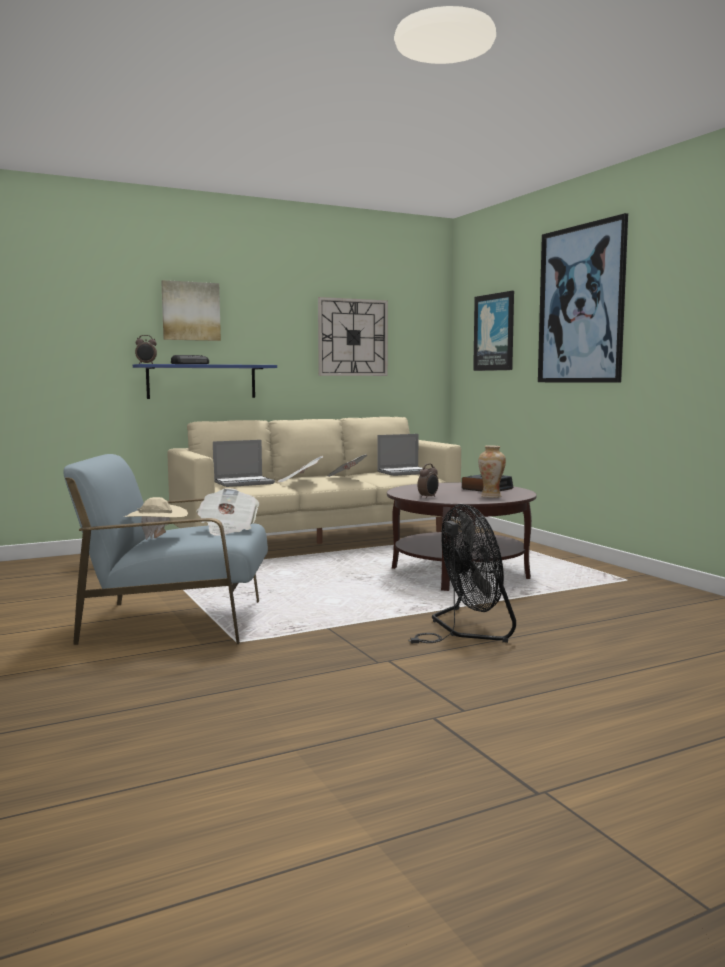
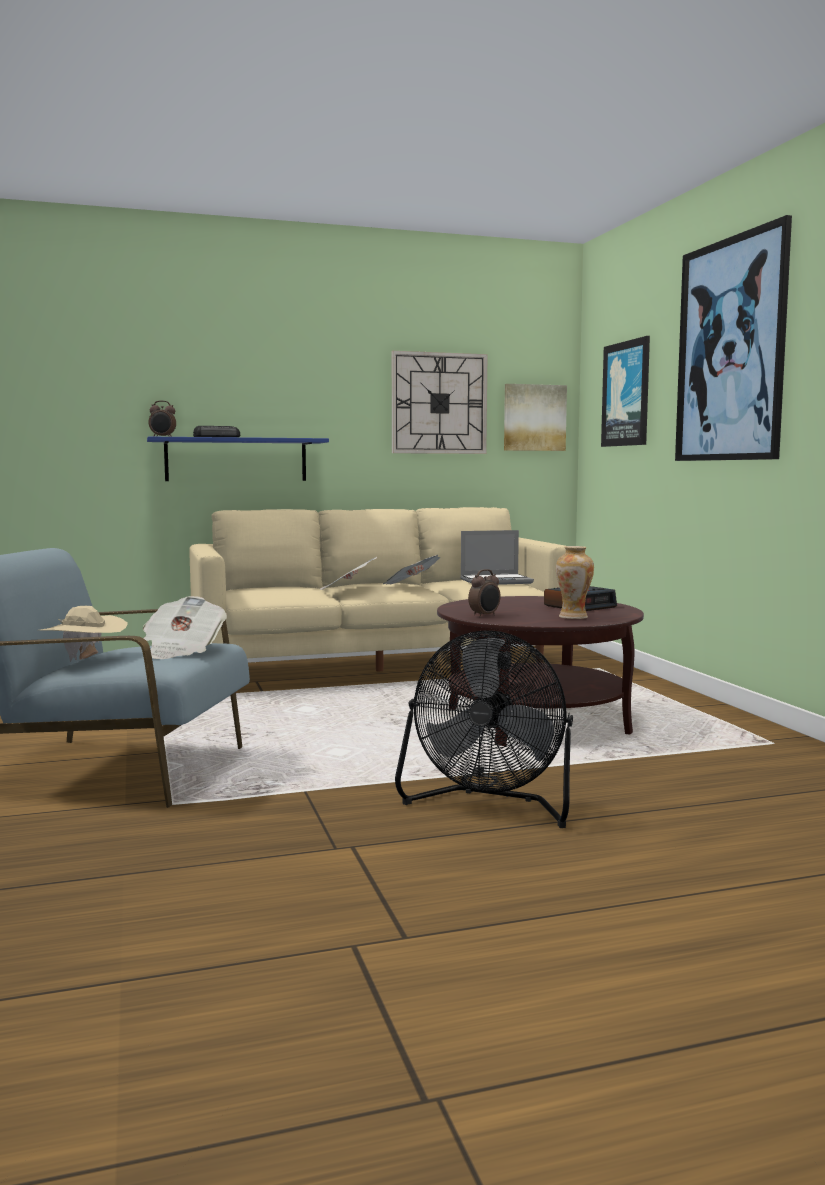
camera: 10 degrees right, 0 degrees up
picture [161,280,221,341] -> picture moved to [504,384,567,451]
laptop [213,440,275,487] -> none
black fan [408,504,516,643] -> black fan turned 120 degrees clockwise [395,630,573,828]

